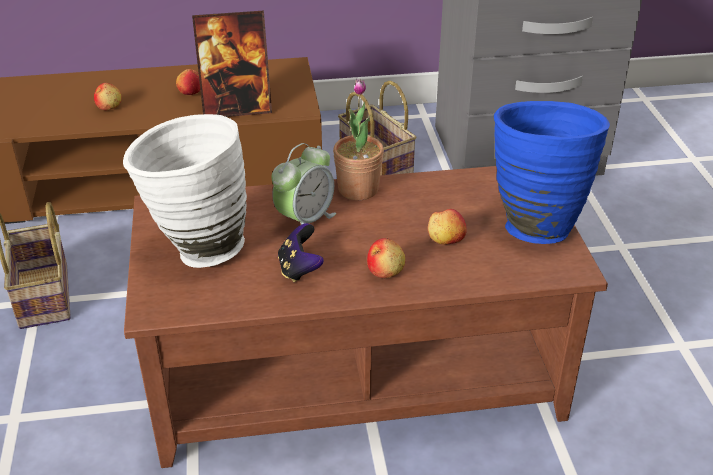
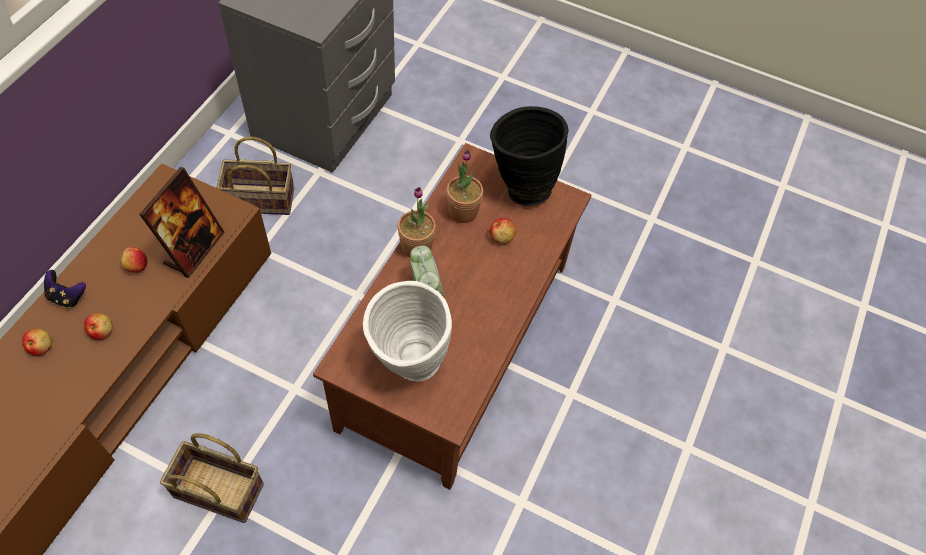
camera: 60 degrees left, 20 degrees up
game controller [278,223,324,282] -> game controller moved to [44,270,86,308]
apple [367,238,405,278] -> apple moved to [22,329,52,356]
blue vase [494,101,610,244] -> black vase [490,106,569,206]
none -> potted plant [446,150,483,223]

